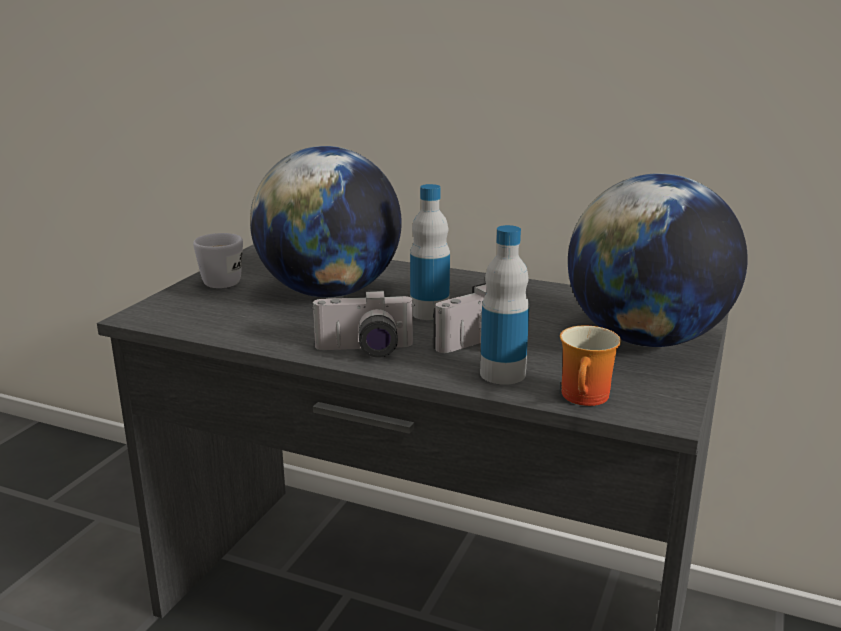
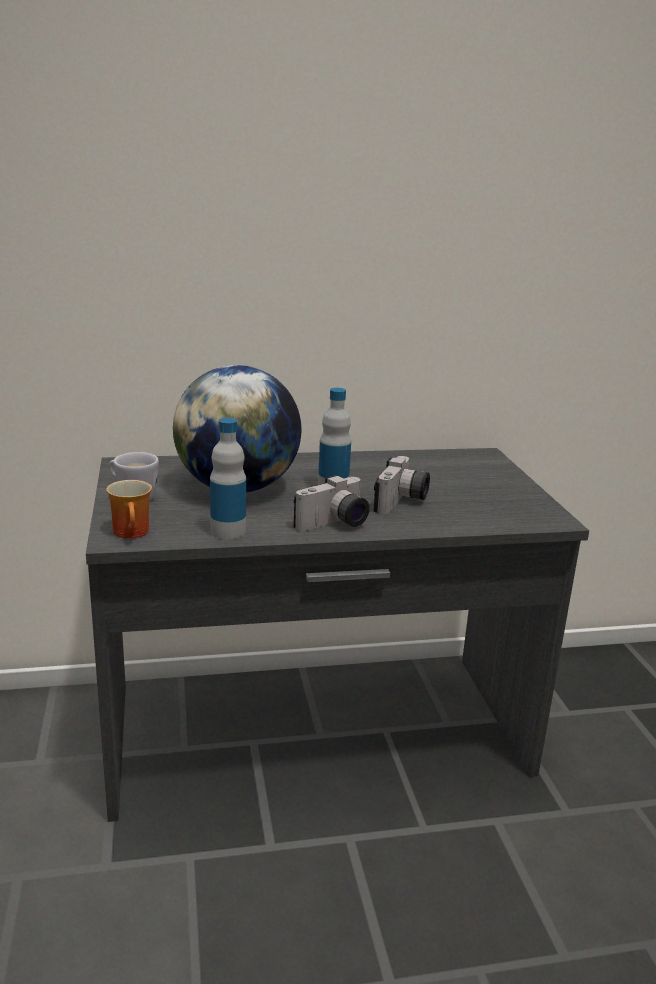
camera: 35 degrees left, 0 degrees up
bottle [480,225,529,385] -> bottle moved to [210,418,246,539]
mug [560,326,621,406] -> mug moved to [106,480,152,539]
globe [568,173,748,347] -> none

